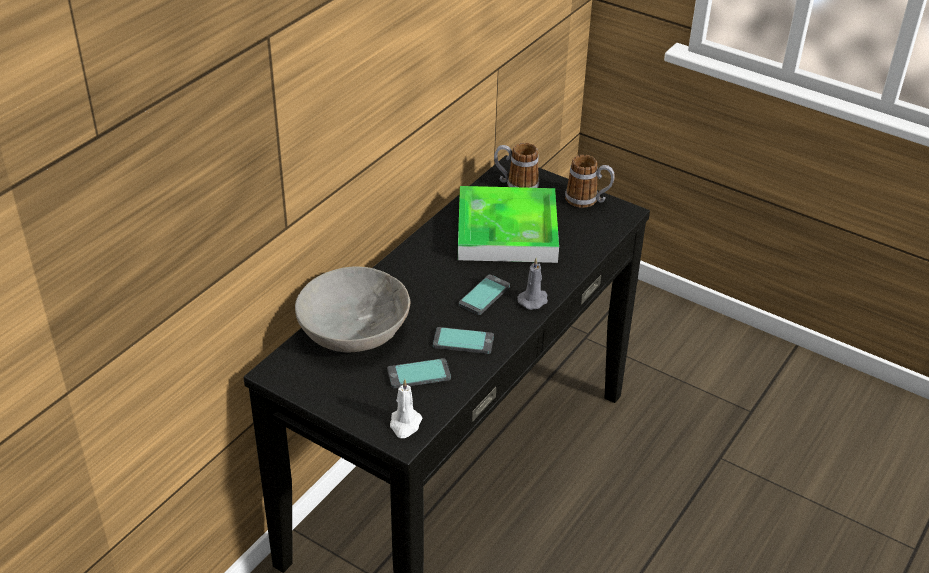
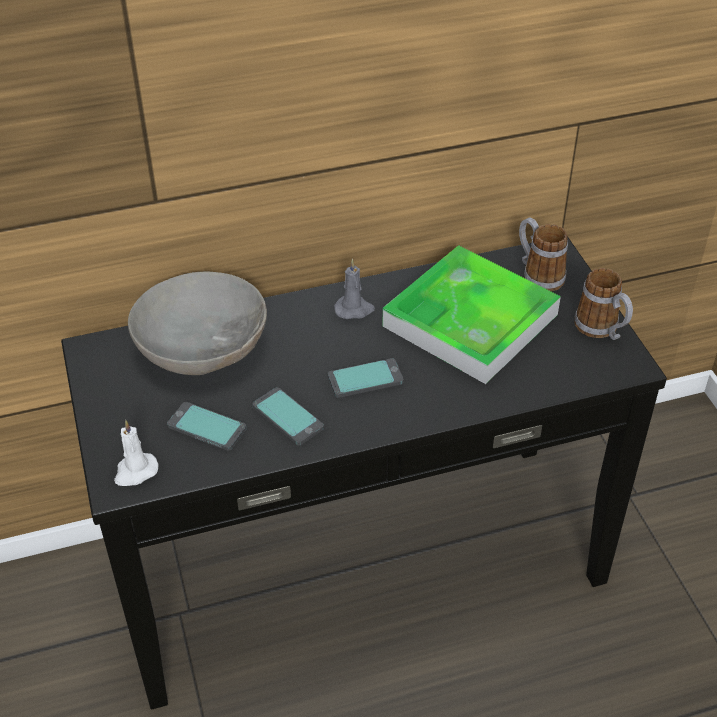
camera: 40 degrees right, 5 degrees up
grey candle [517,258,548,310] -> grey candle moved to [334,259,375,319]

